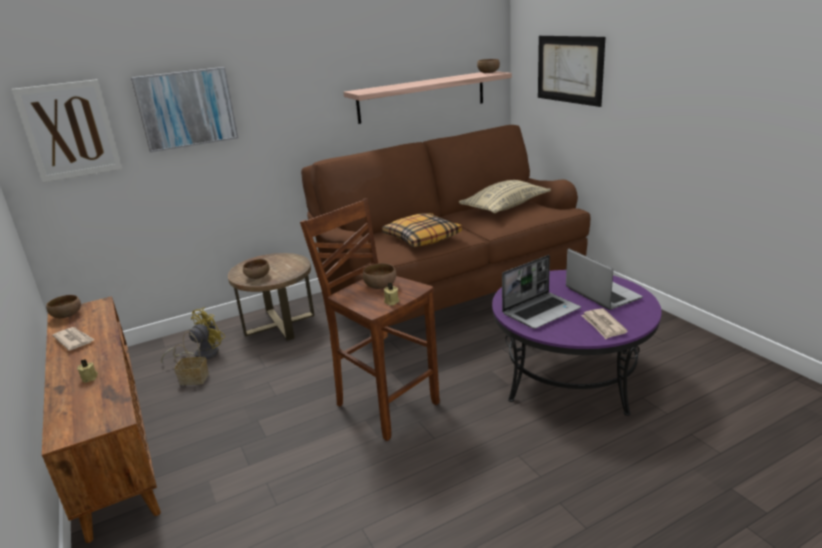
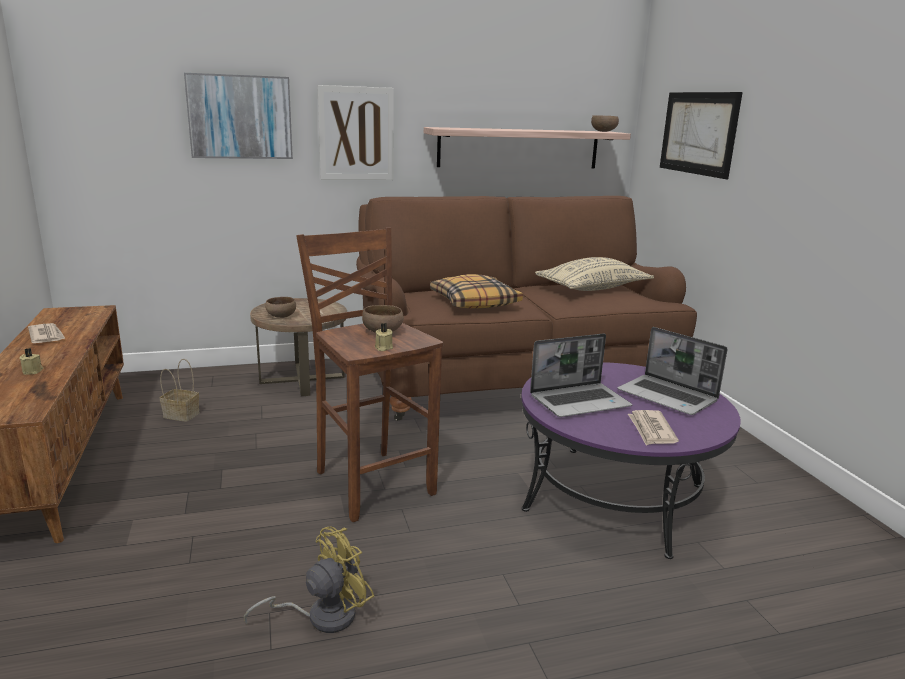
camera: 10 degrees right, 5 degrees down
picture [11,79,122,183] -> picture moved to [317,85,394,180]
brown bowl [46,295,81,318] -> none
yellow fan [161,307,225,365] -> yellow fan moved to [244,527,374,633]
laptop [566,248,643,310] -> laptop turned 150 degrees clockwise [617,327,728,415]

